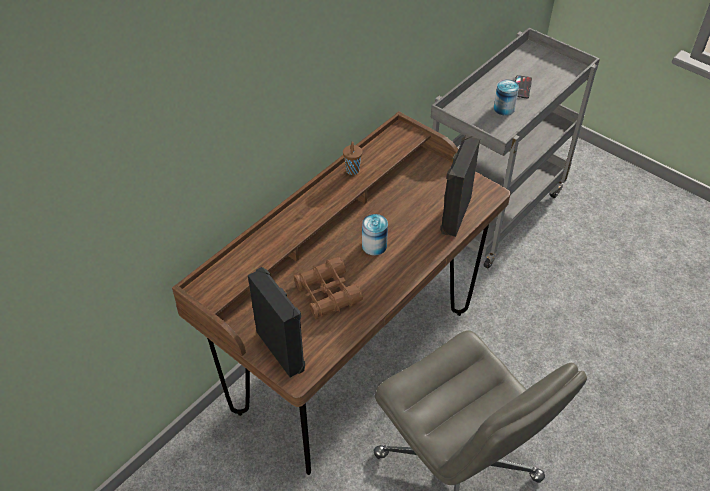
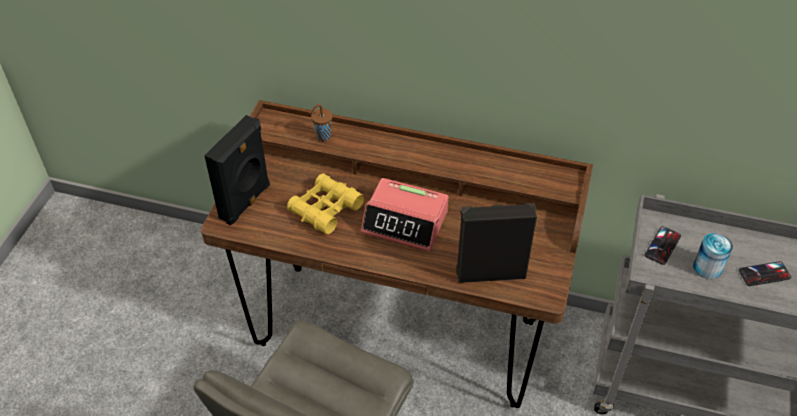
camera: 65 degrees right, 0 degrees up
brown binoculars [294,257,363,319] -> yellow binoculars [287,173,364,234]
brown cup [343,141,362,175] -> brown cup moved to [309,104,333,141]
can [362,214,388,256] -> alarm clock [361,178,448,252]
none -> phone [645,226,681,265]

